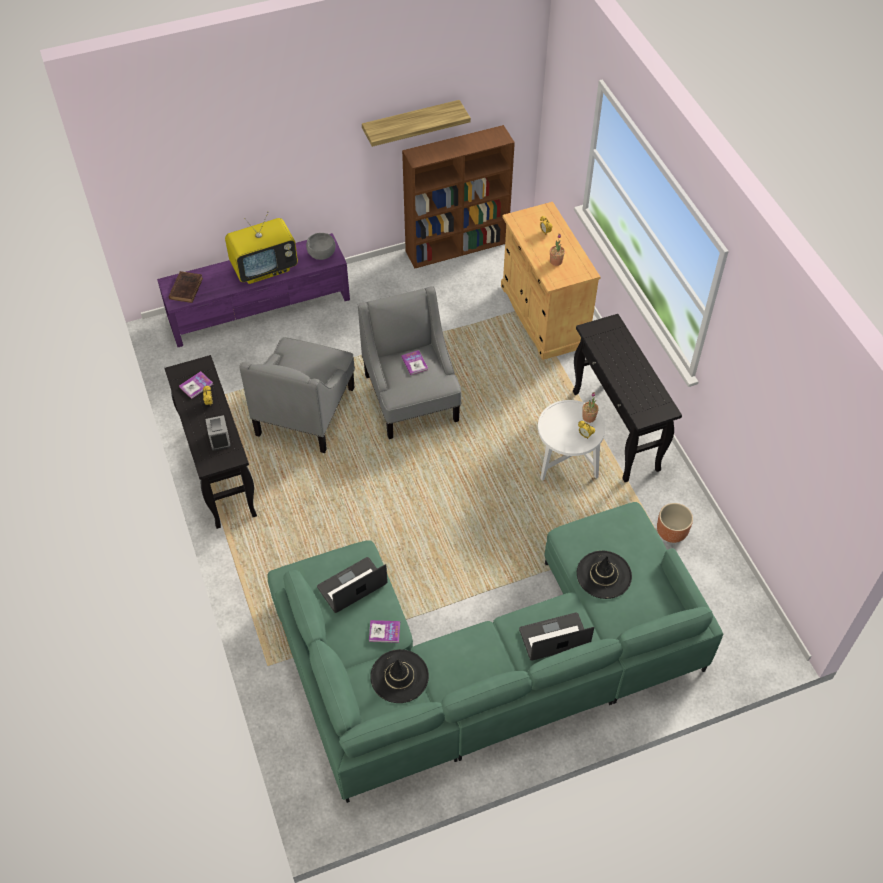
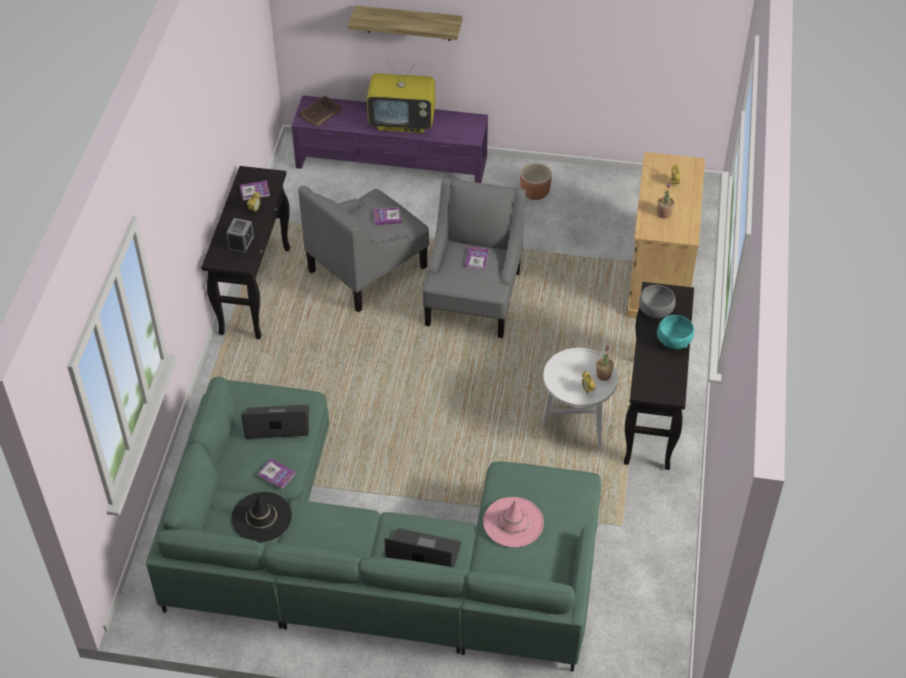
camera: 30 degrees right, 5 degrees down
grey bowl [306,233,336,260] -> grey bowl moved to [639,285,676,318]
shelf [362,100,471,147] -> shelf moved to [348,5,463,41]
brown bookcase [402,125,515,268] -> none
black hat [577,551,632,599] -> pink hat [483,497,544,547]
brown planter [657,503,693,543] -> brown planter moved to [520,163,552,200]
none -> book [373,207,402,225]
none -> turquoise bowl [657,315,694,349]

